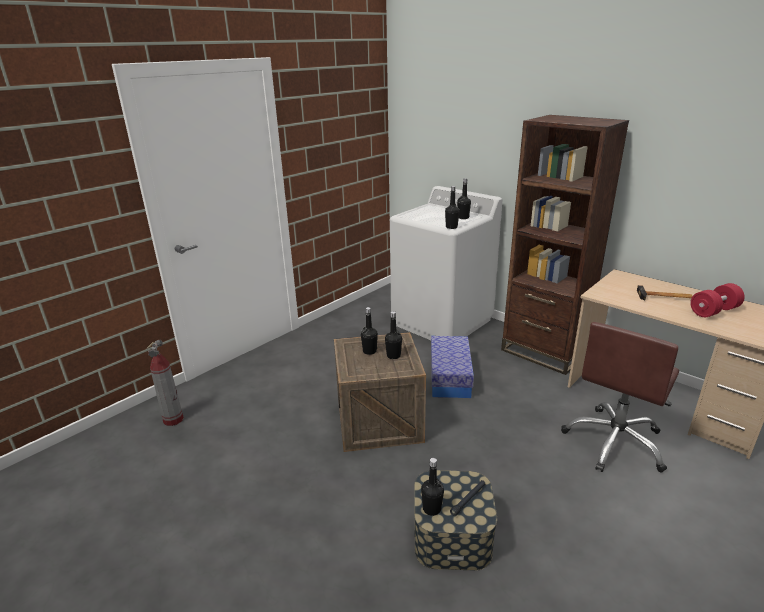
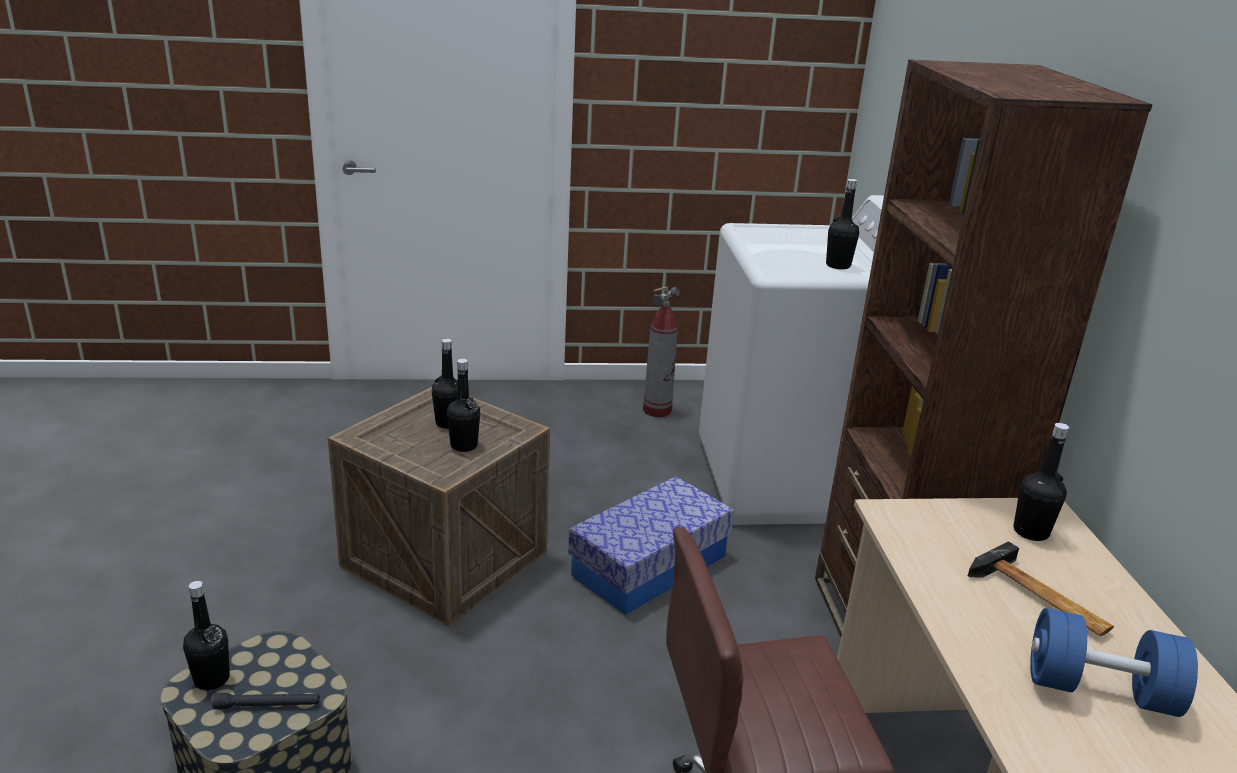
camera: 40 degrees right, 0 degrees up
fire extinguisher [147,340,184,426] -> fire extinguisher moved to [643,286,679,417]
black bottle [445,186,460,229] -> black bottle moved to [1014,423,1069,541]
red dumbbell [690,283,745,317] -> blue dumbbell [1030,608,1198,717]

